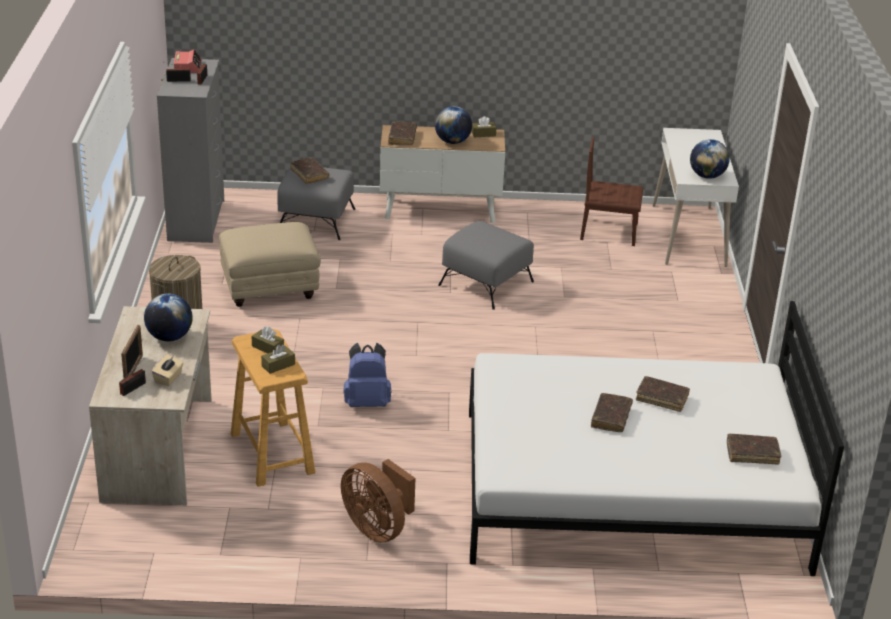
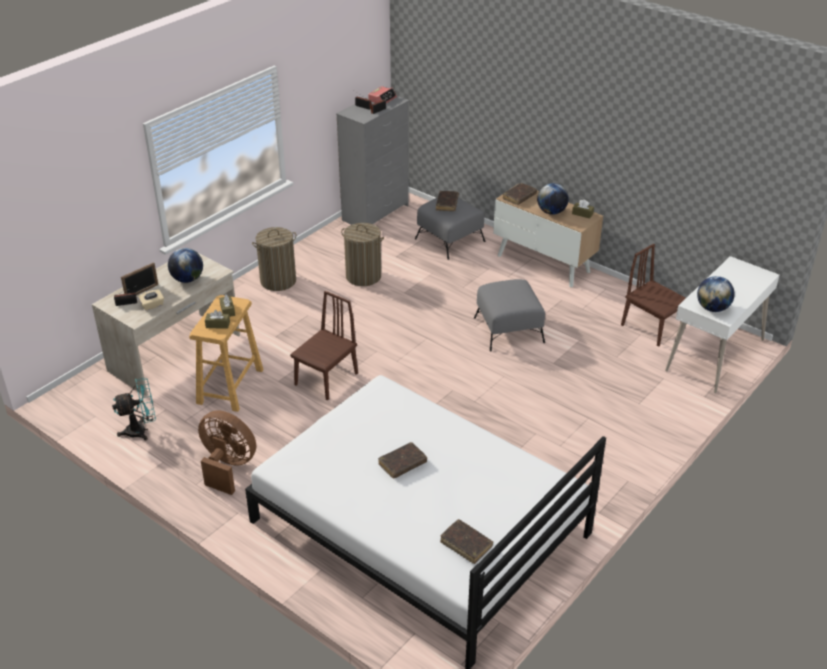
camera: 40 degrees right, 5 degrees up
beige ottoman [219,222,321,307] -> laundry basket [341,223,384,286]
brown fan [341,459,415,543] -> brown fan turned 120 degrees clockwise [198,410,256,495]
blue backpack [343,343,392,407] -> brown chair [290,291,358,401]
brown book [636,376,690,412] -> none
none -> turquoise fan [112,378,156,441]

